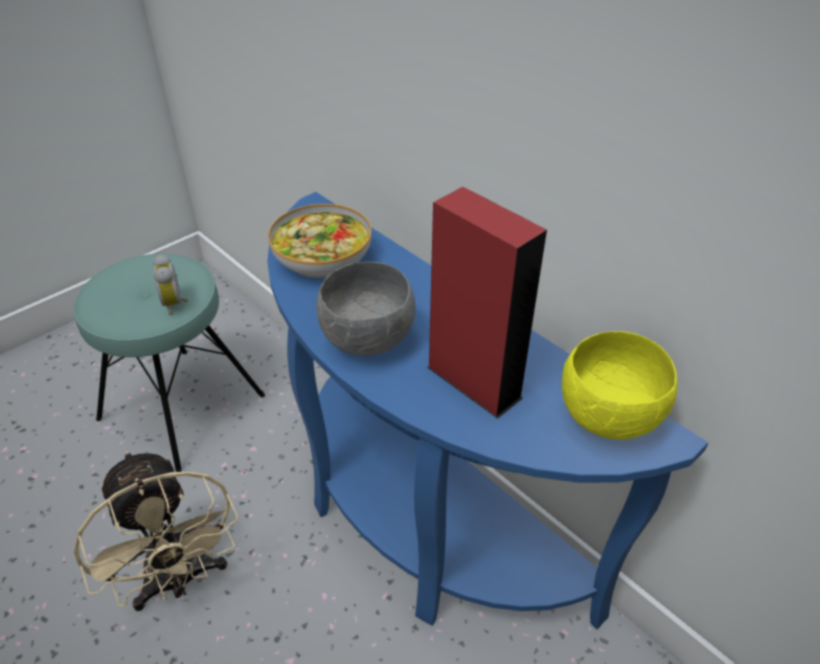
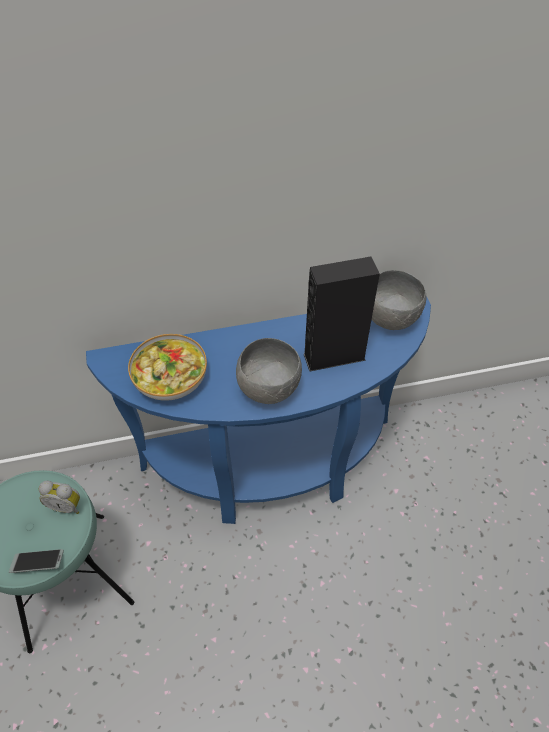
camera: 60 degrees left, 10 degrees up
beige fan [74,451,238,611] -> none
red speaker [427,187,547,419] -> black speaker [304,257,380,371]
yellow bowl [562,331,678,440] -> grey bowl [372,270,426,330]
none -> phone [9,549,64,573]

